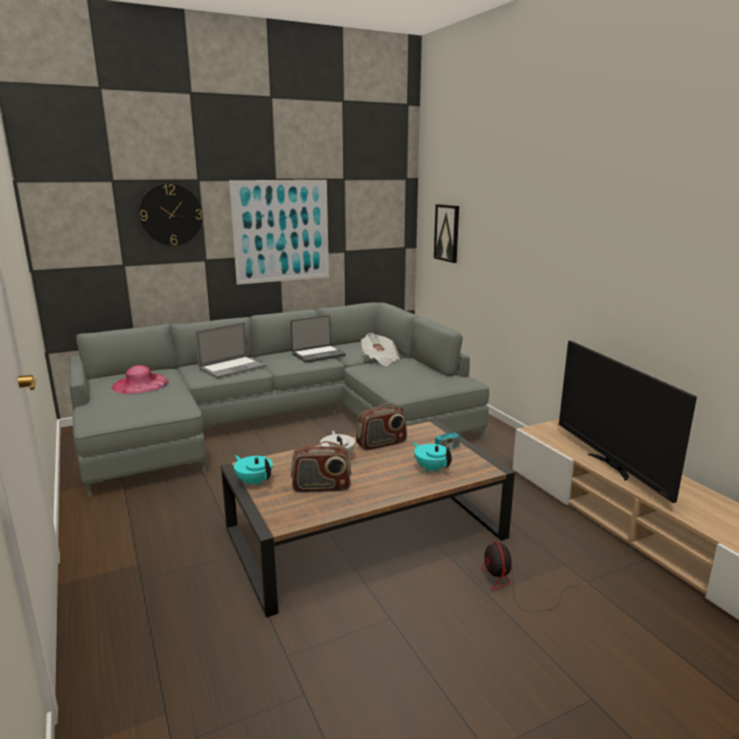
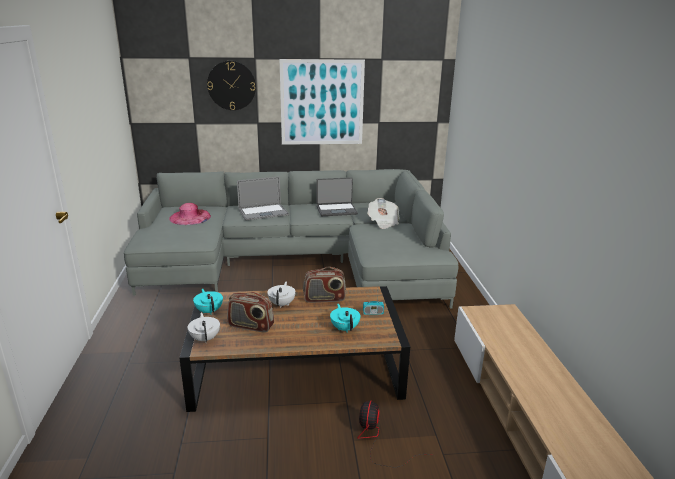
camera: 20 degrees right, 5 degrees up
picture [434,204,459,263] -> none
television [559,341,697,503] -> none
none -> white teapot [188,313,220,342]

